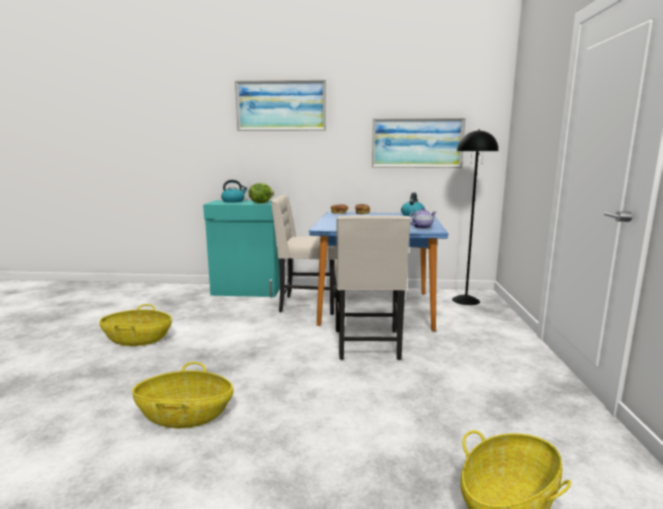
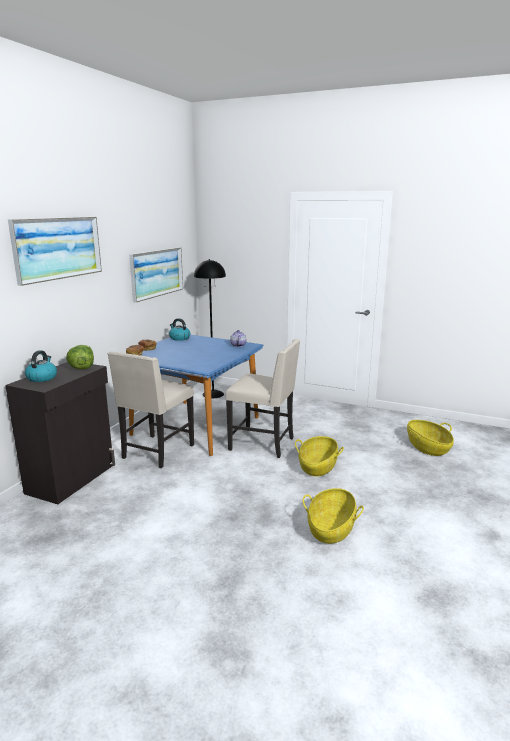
camera: 70 degrees left, 5 degrees up
basket [100,304,172,346] -> basket moved to [295,436,344,476]
turquoise cabinet [203,200,280,297] -> black cabinet [5,362,115,504]

